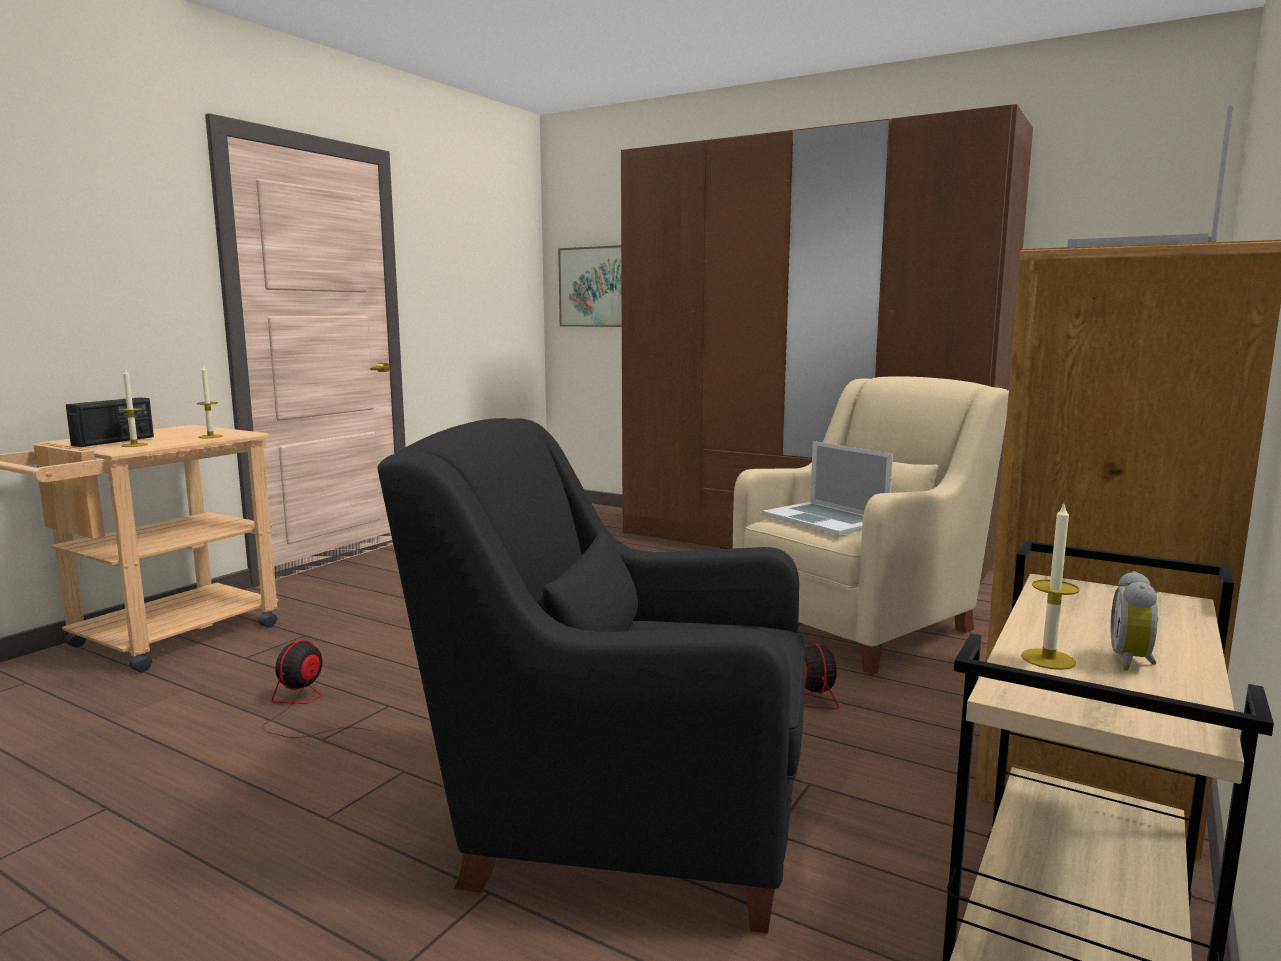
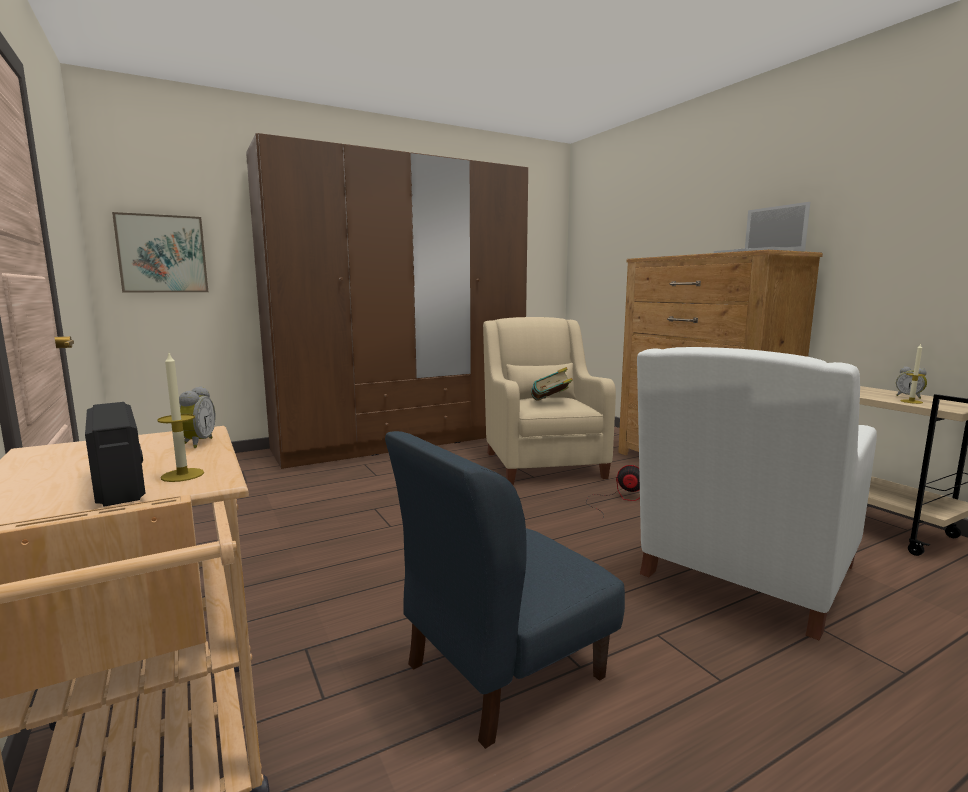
camera: 60 degrees left, 0 degrees up
candle [197,364,223,438] -> alarm clock [179,386,216,448]
fan [262,640,372,738] -> blue chair [385,431,625,749]
black armchair [377,418,806,934] -> white armchair [637,347,877,640]
laptop [762,441,893,535] -> book [531,367,573,401]

